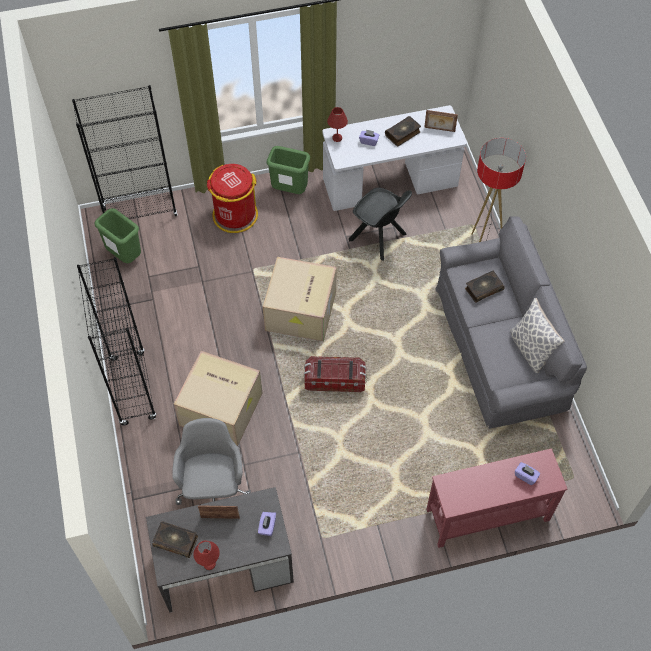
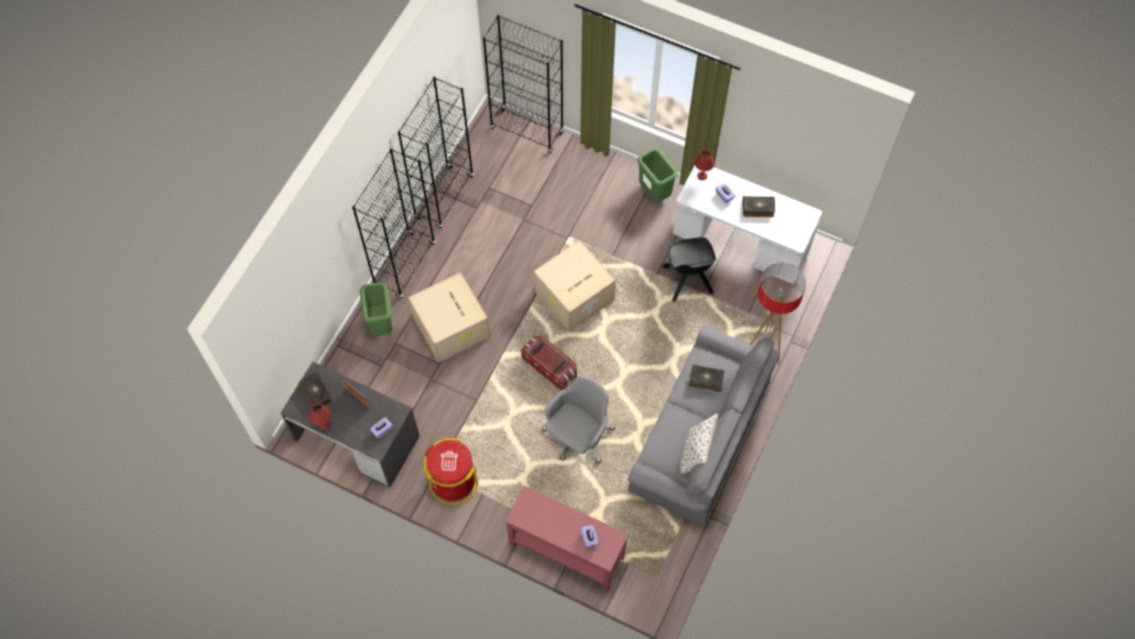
camera: 40 degrees right, 5 degrees up
green trash can [94,208,141,263] -> green trash can moved to [360,282,393,336]
grey office chair [172,418,251,505] -> grey office chair moved to [542,376,616,464]
red trash can [207,164,258,233] -> red trash can moved to [423,437,478,505]
picture frame [424,110,458,132] -> none
none -> black bookcase [398,77,474,229]

